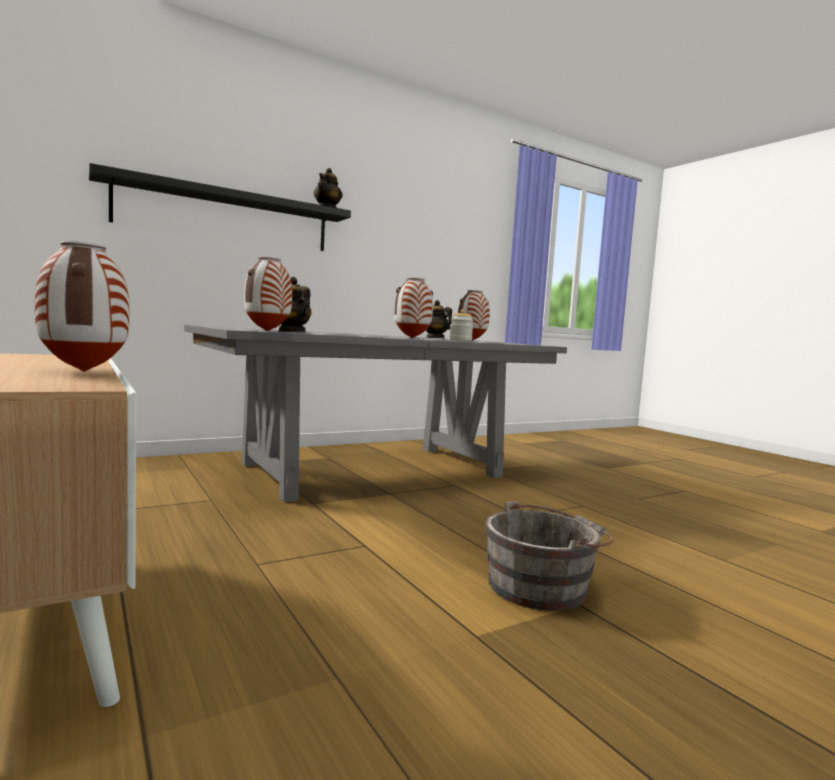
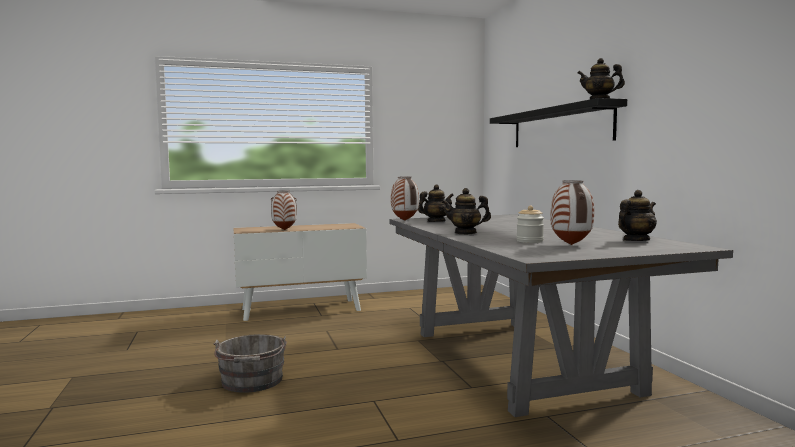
camera: 105 degrees right, 0 degrees up
vase [394,277,433,338] -> teapot [442,188,491,234]

